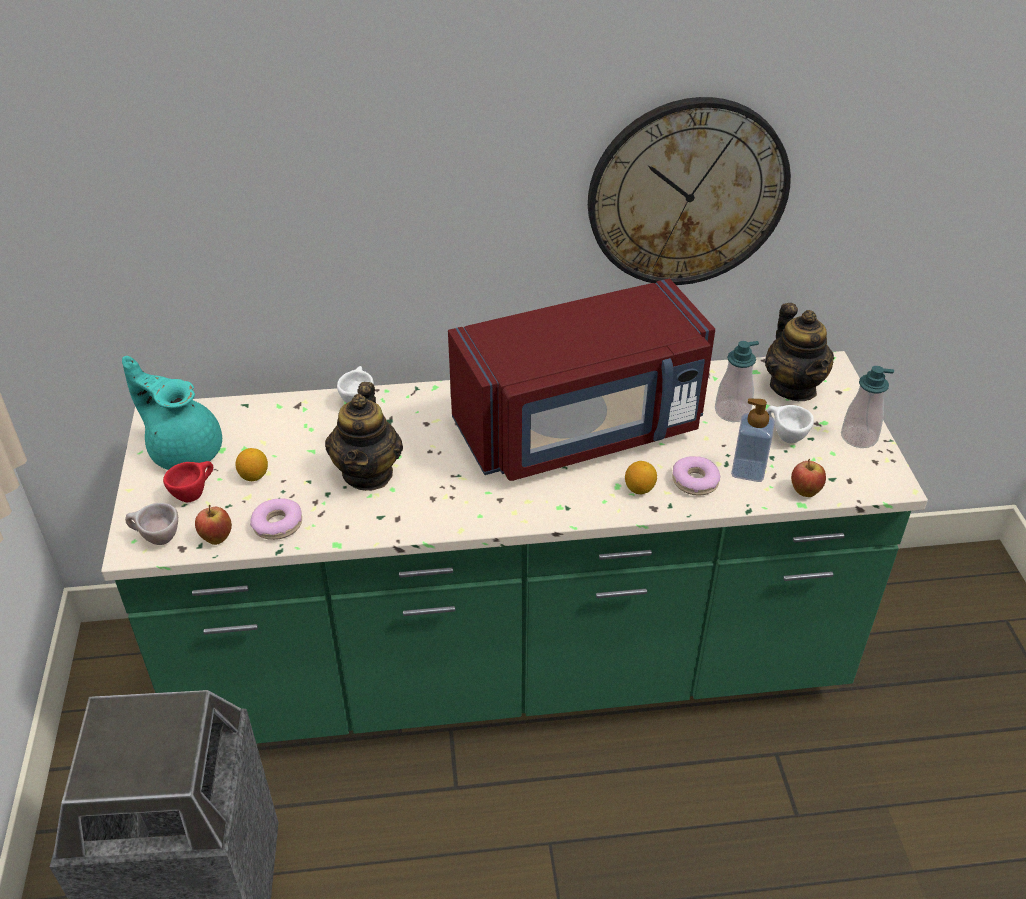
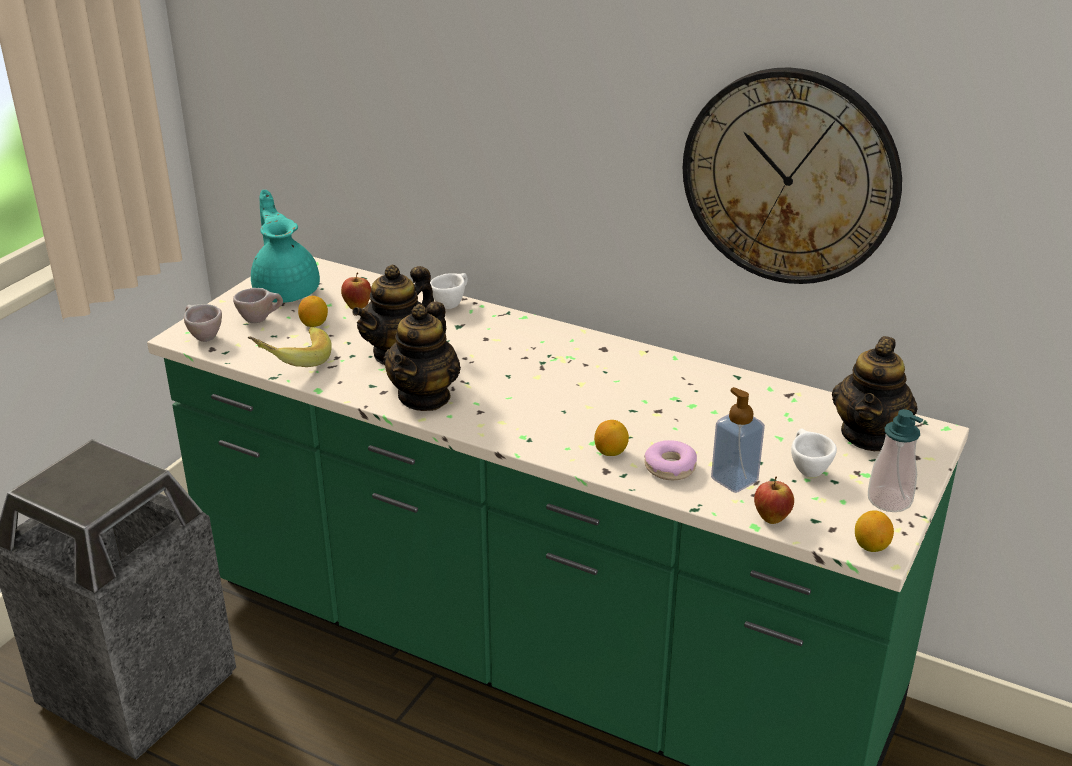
camera: 35 degrees right, 10 degrees down
red cup [163,461,213,502] -> beige cup [233,288,283,323]
apple [195,505,232,545] -> apple moved to [341,272,371,310]
donut [250,498,302,540] -> banana [247,327,332,367]
red microwave [448,279,715,481] -> none
soap dispenser [715,341,759,422] -> none
none -> teapot [383,301,461,411]
none -> lemon [855,511,894,552]

